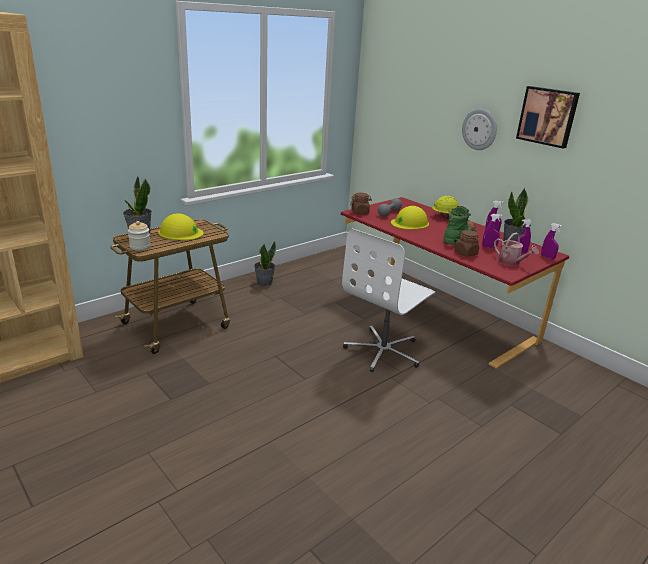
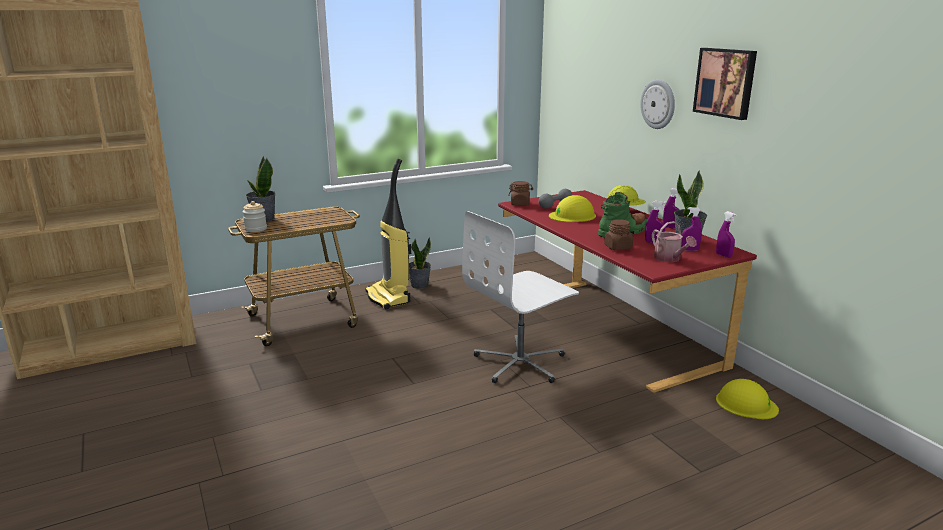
camera: 15 degrees right, 5 degrees down
yellow hard hat [158,214,204,240] -> yellow hard hat moved to [716,379,779,419]
none -> vacuum cleaner [366,159,411,309]

